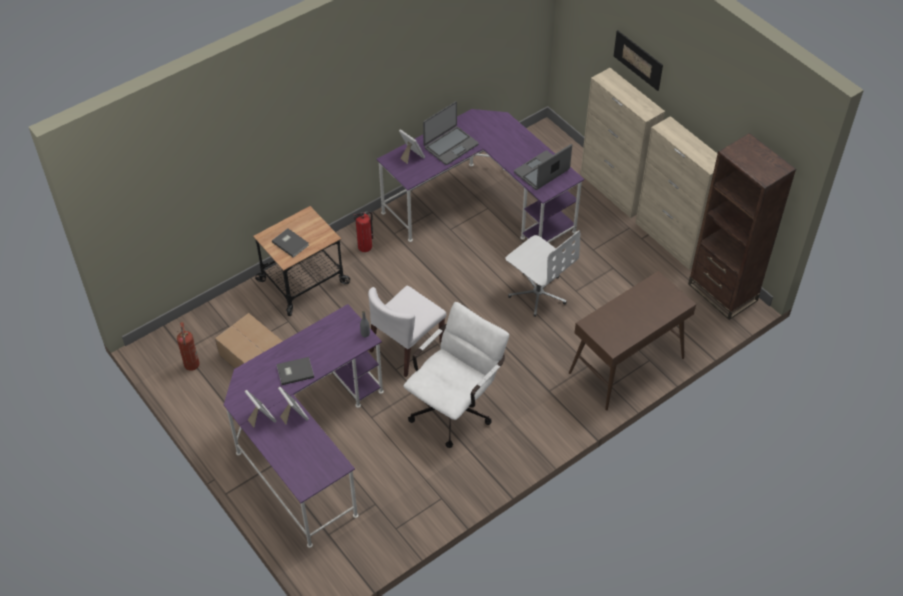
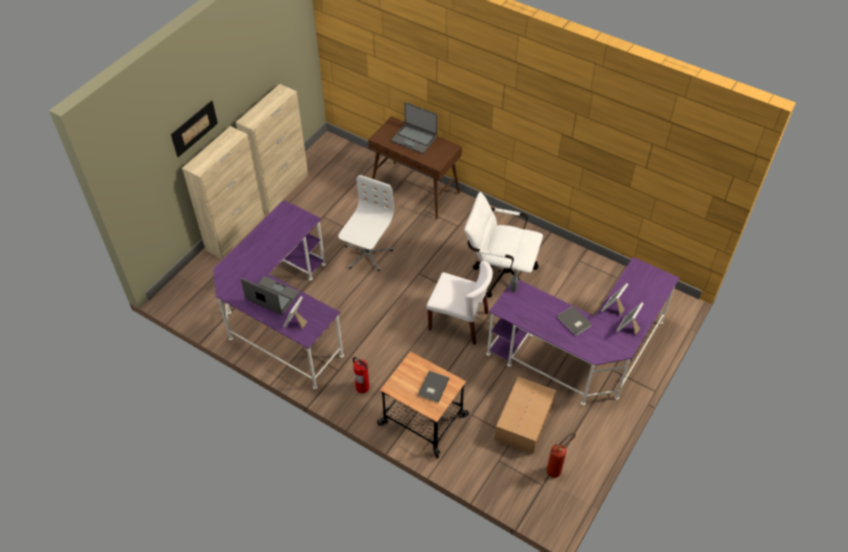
camera: 110 degrees left, 0 degrees up
laptop [514,144,572,190] -> laptop moved to [391,102,437,154]
brown bookcase [688,133,796,320] -> none

